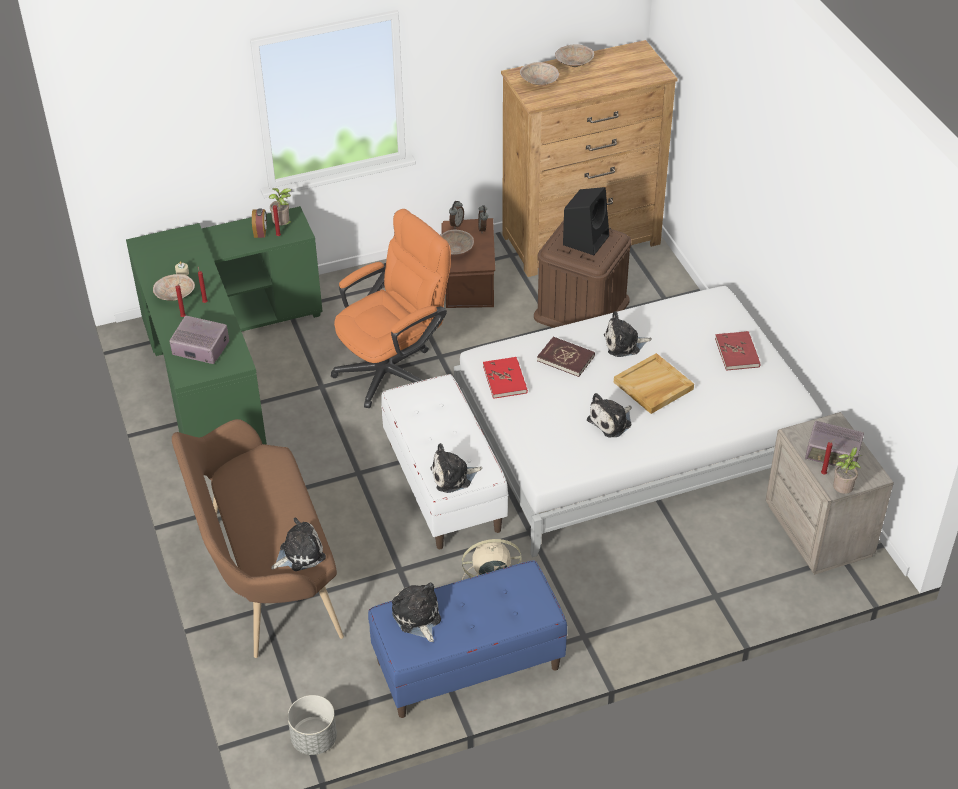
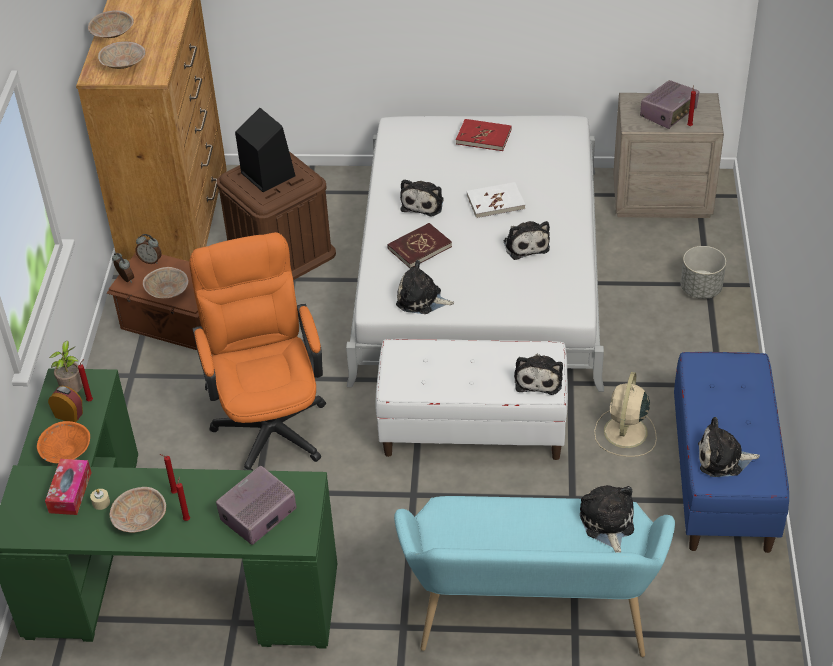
camera: 65 degrees left, 0 degrees up
brown bench [172,419,344,658] -> turquoise bench [394,496,675,657]
grey planter [288,695,337,755] -> grey planter moved to [681,246,726,299]
red book [483,357,528,399] -> plush toy [396,260,454,314]
beige tray [614,353,694,414] -> white book [466,182,525,219]
potted plant [833,447,862,494] -> none
none -> orange bowl [37,421,90,464]
none -> tissue box [45,459,92,515]

